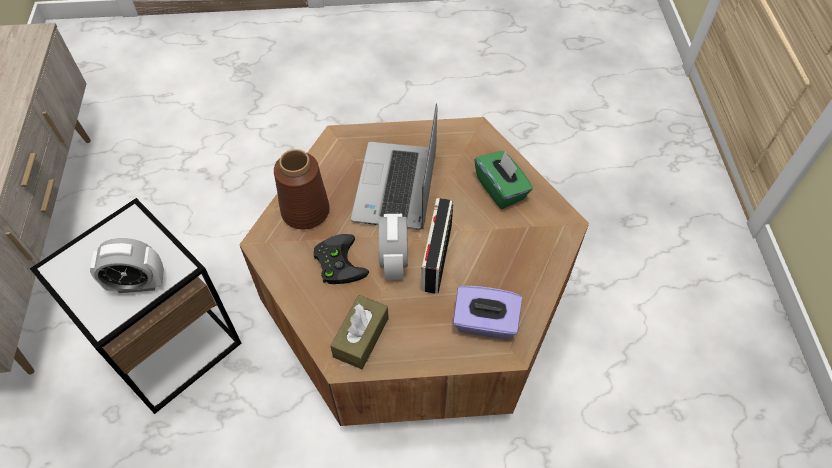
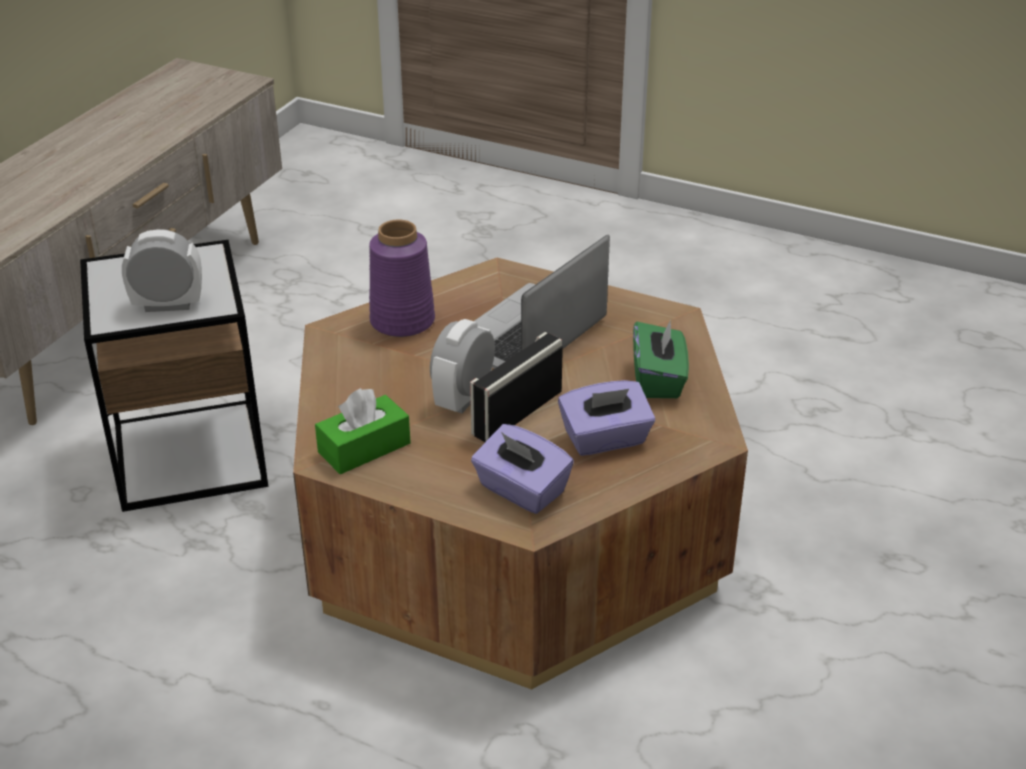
camera: 30 degrees right, 20 degrees down
alarm clock [90,238,164,293] -> alarm clock turned 150 degrees clockwise [122,229,202,312]
brown vase [274,149,330,229] -> purple vase [369,220,435,337]
black game controller [314,234,369,284] -> none
brown tissue box [330,295,389,369] -> green tissue box [315,388,411,475]
none -> purple tissue box [558,380,655,456]

